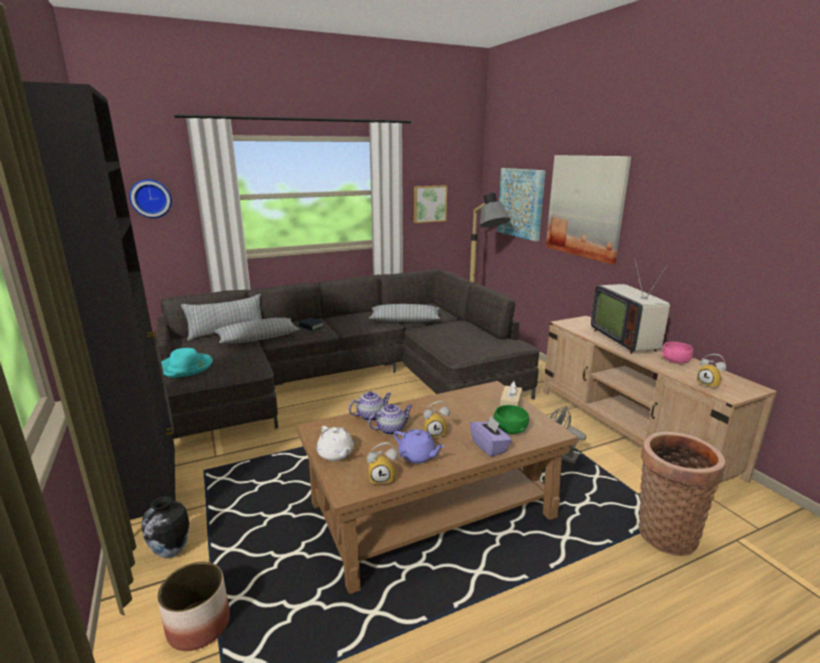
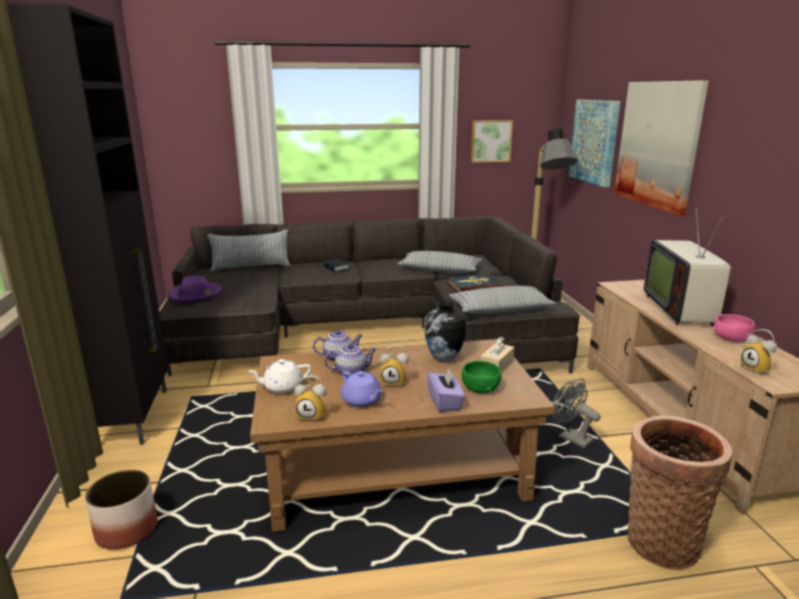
camera: 15 degrees right, 0 degrees up
wall clock [129,179,172,218] -> none
vase [142,496,189,558] -> vase moved to [425,300,466,363]
turquoise hat [161,348,213,378] -> purple hat [168,275,221,303]
pillow [214,318,300,344] -> pillow moved to [449,286,555,314]
white teapot [317,426,354,461] -> white teapot turned 90 degrees clockwise [248,359,311,394]
none -> book [447,273,504,293]

